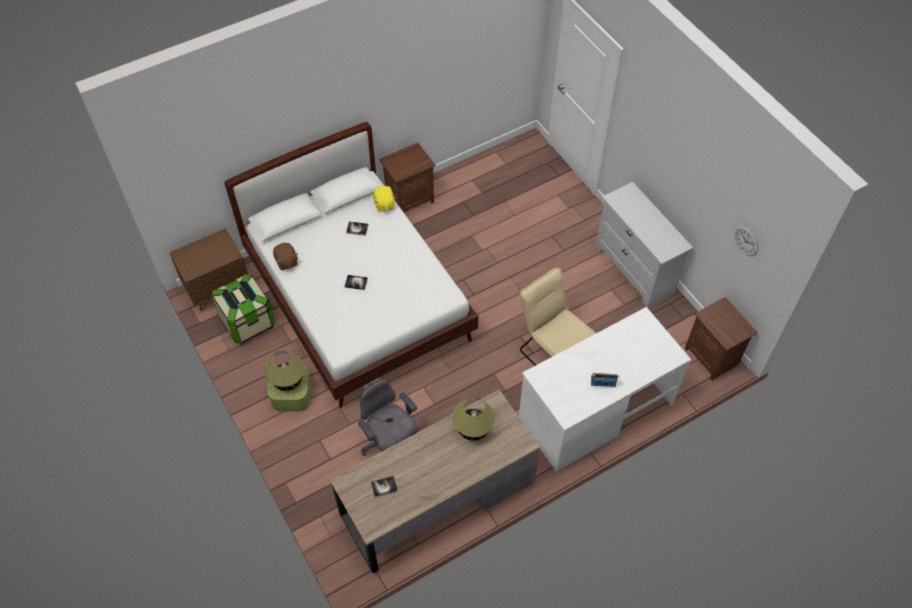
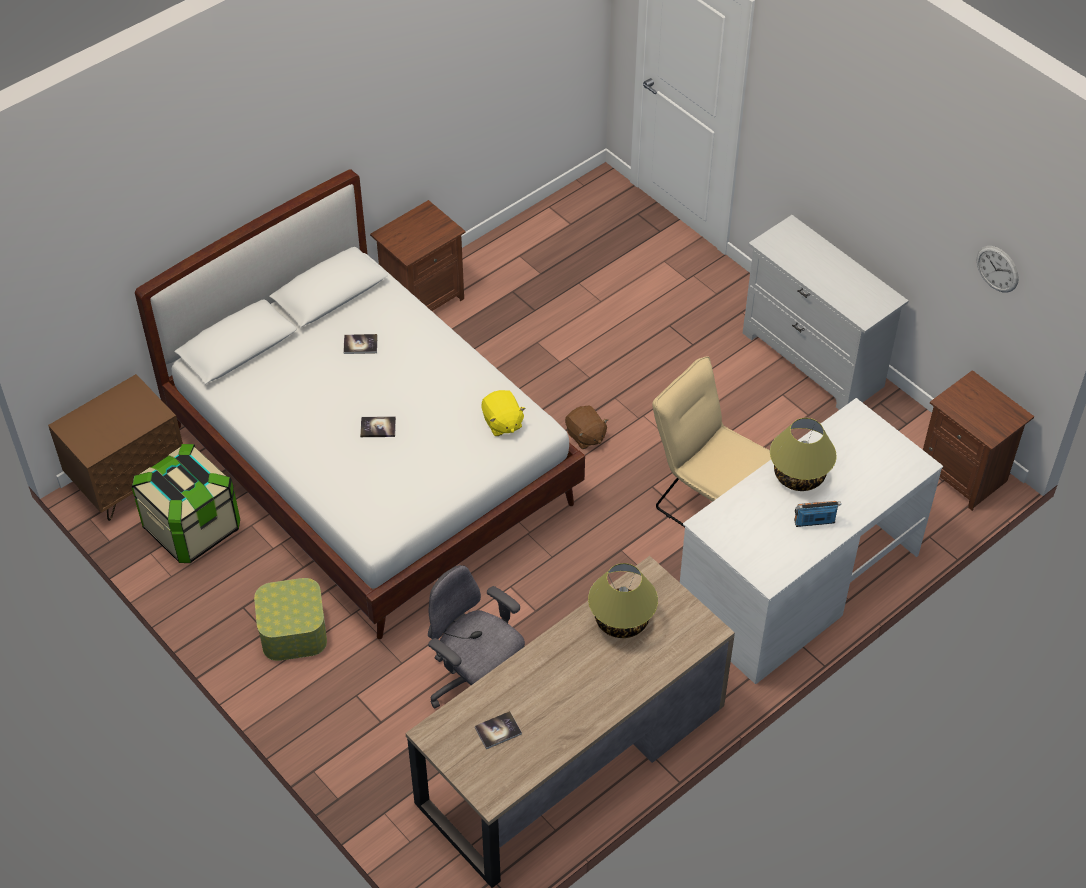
camera: 10 degrees left, 5 degrees down
table lamp [265,351,304,391] -> table lamp moved to [770,418,837,491]
brown plush toy [273,243,298,270] -> brown plush toy moved to [565,405,608,449]
yellow plush toy [373,186,396,212] -> yellow plush toy moved to [481,390,526,436]

